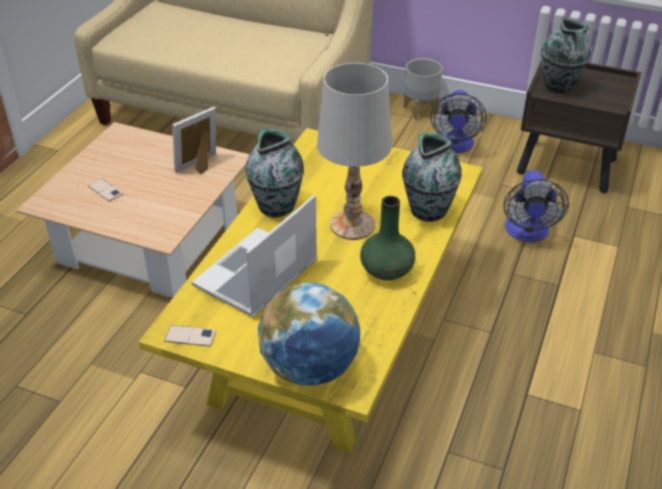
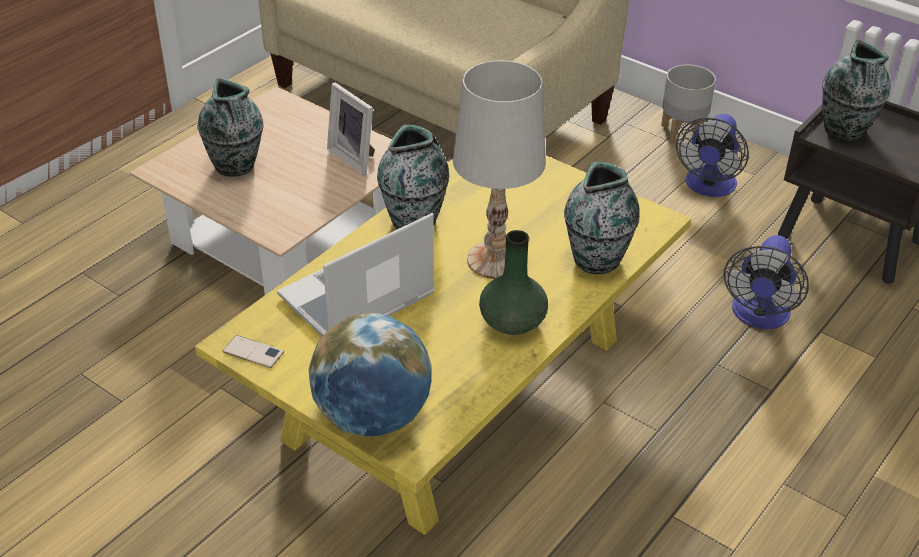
camera: 15 degrees right, 0 degrees up
phone [88,179,123,201] -> vase [198,78,263,177]
picture frame [172,107,216,175] -> picture frame turned 105 degrees counterclockwise [327,83,375,176]

